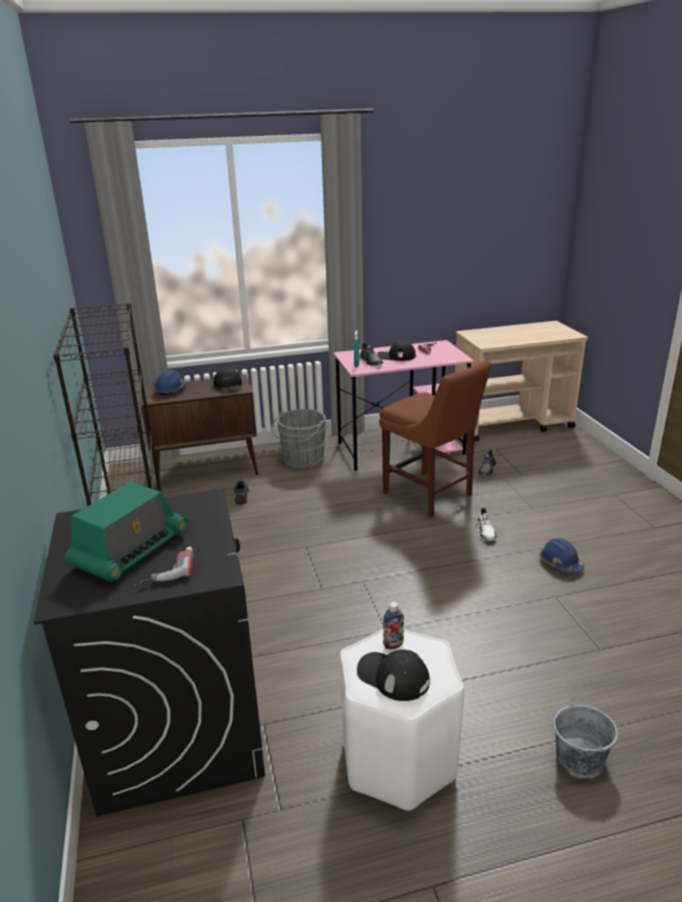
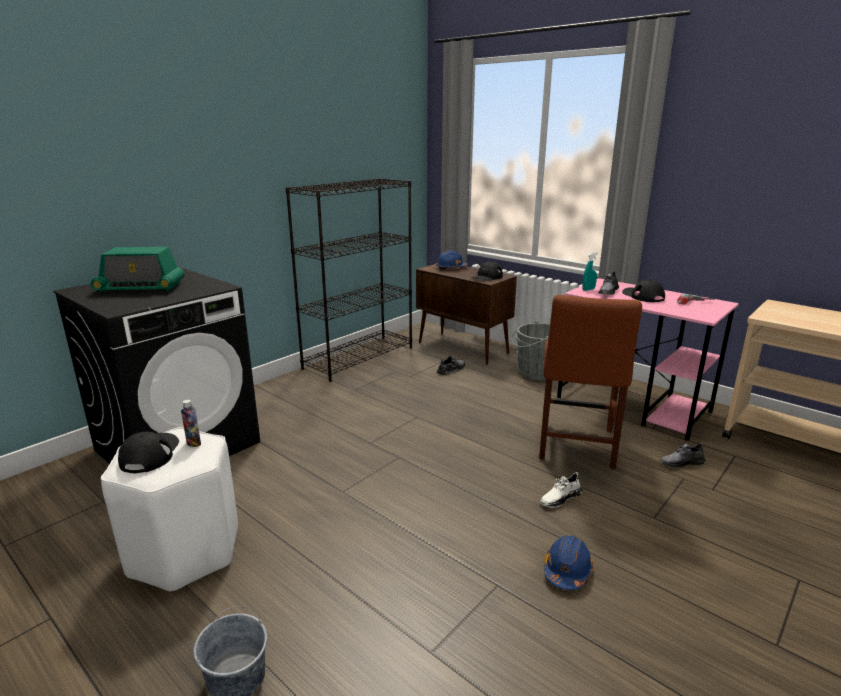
camera: 55 degrees right, 5 degrees down
power drill [134,546,194,586] -> none

